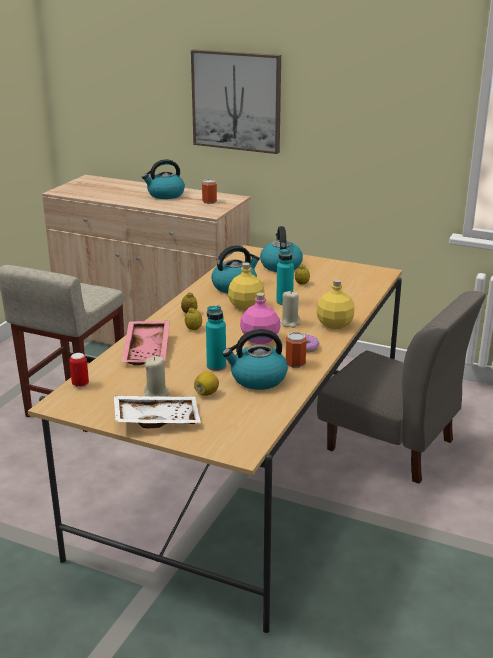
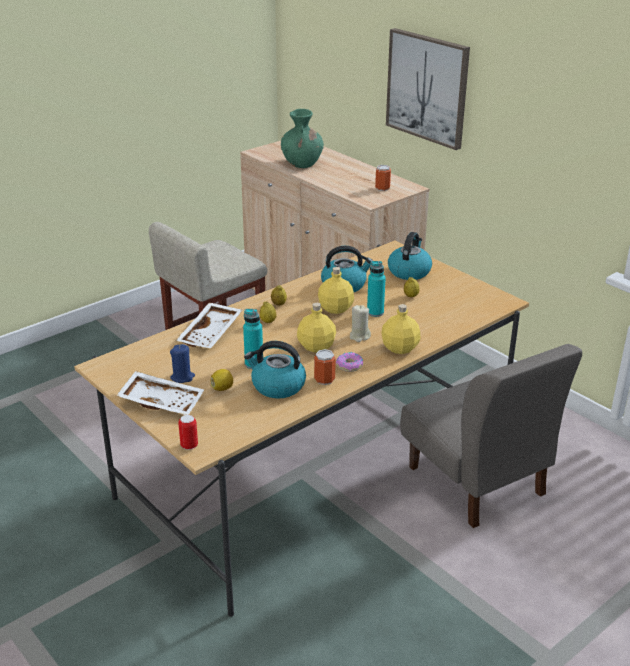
camera: 25 degrees right, 5 degrees up
can [69,353,89,387] -> can moved to [178,415,198,450]
pink tray [121,321,170,365] -> white tray [176,303,242,348]
kettle [142,159,185,199] -> none
beige candle [144,356,169,397] -> blue candle [170,344,195,383]
pink bottle [240,293,280,344] -> yellow bottle [297,303,336,353]
none -> green vase [281,109,324,168]

